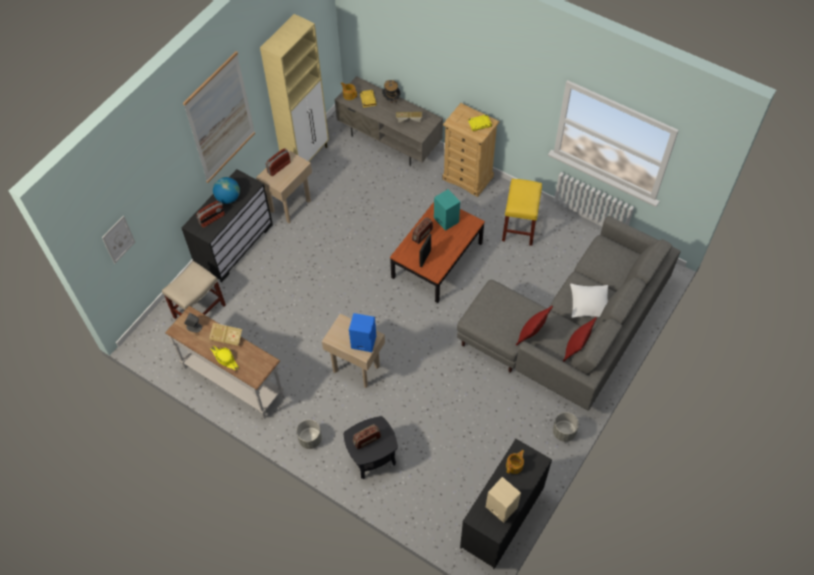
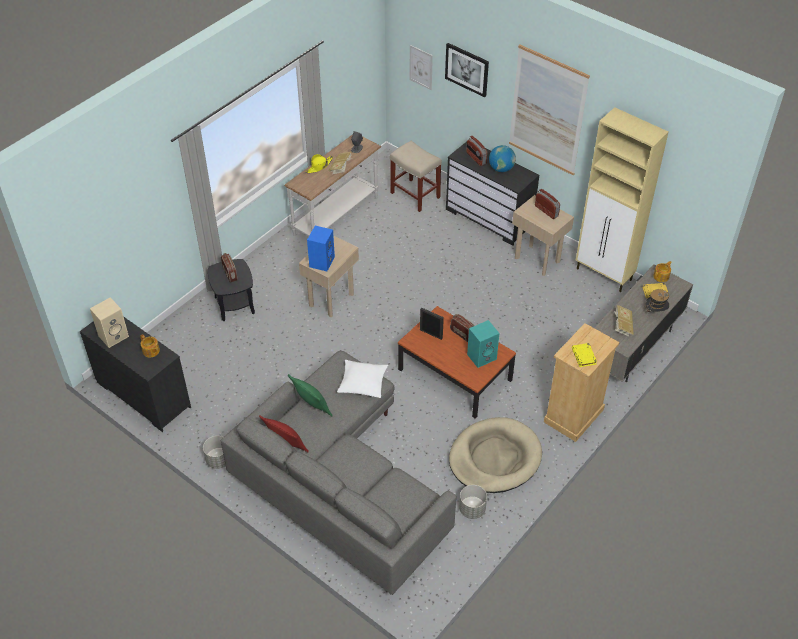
camera: 95 degrees right, 10 degrees down
grey planter [296,420,322,449] -> grey planter moved to [459,485,487,519]
yellow stool [502,179,542,246] -> beige dog bed [449,417,542,493]
red pillow [516,306,553,346] -> green pillow [288,374,333,416]
white pillow [570,284,608,318] -> white pillow moved to [337,360,388,398]
none -> picture [445,43,489,97]

